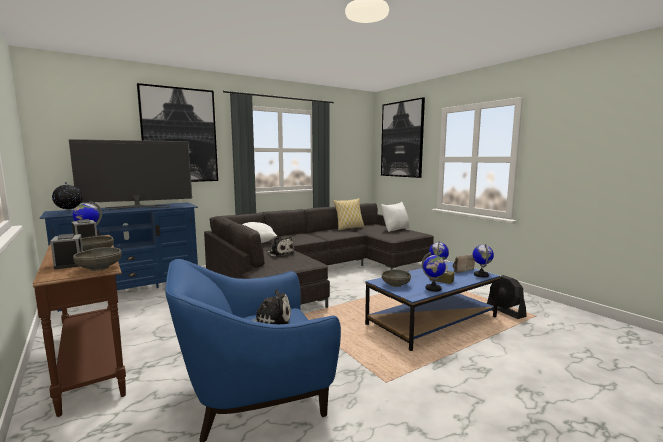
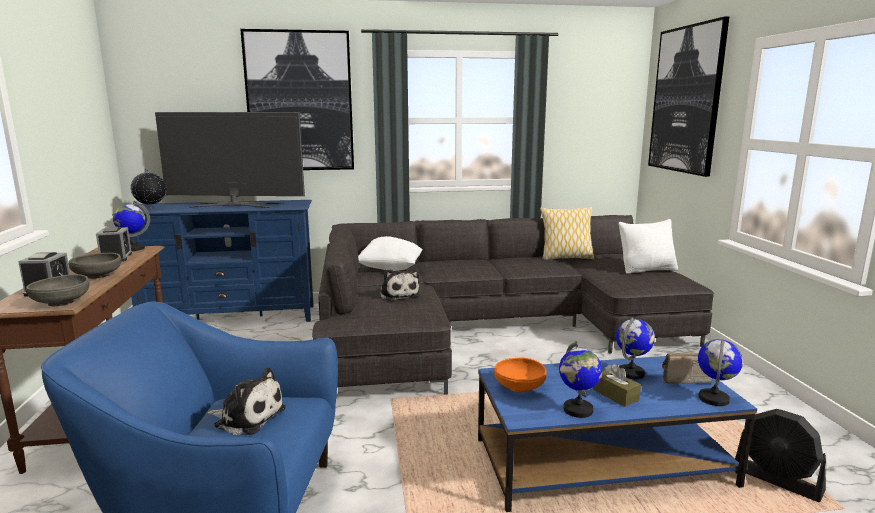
camera: 25 degrees right, 5 degrees up
grey bowl [382,269,411,287] -> orange bowl [494,357,546,392]
black fan [487,275,527,319] -> black fan turned 45 degrees counterclockwise [735,409,826,502]

